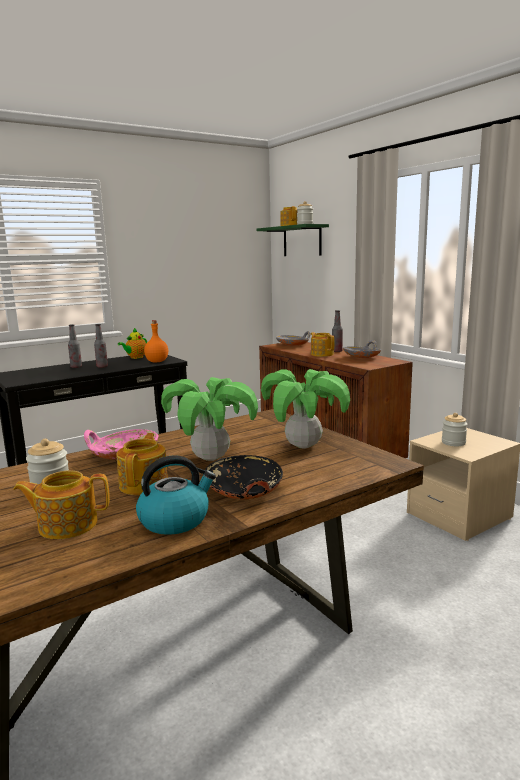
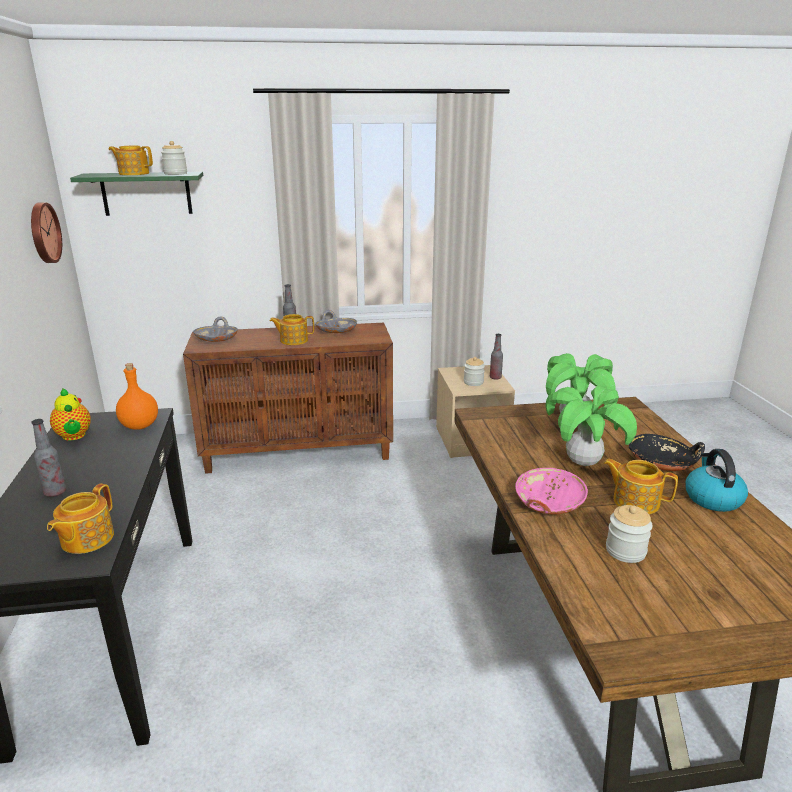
camera: 65 degrees left, 10 degrees up
teapot [13,471,110,539] -> teapot moved to [47,483,114,554]
bottle [94,324,108,368] -> bottle moved to [490,334,503,380]
none -> wall clock [31,202,62,263]

